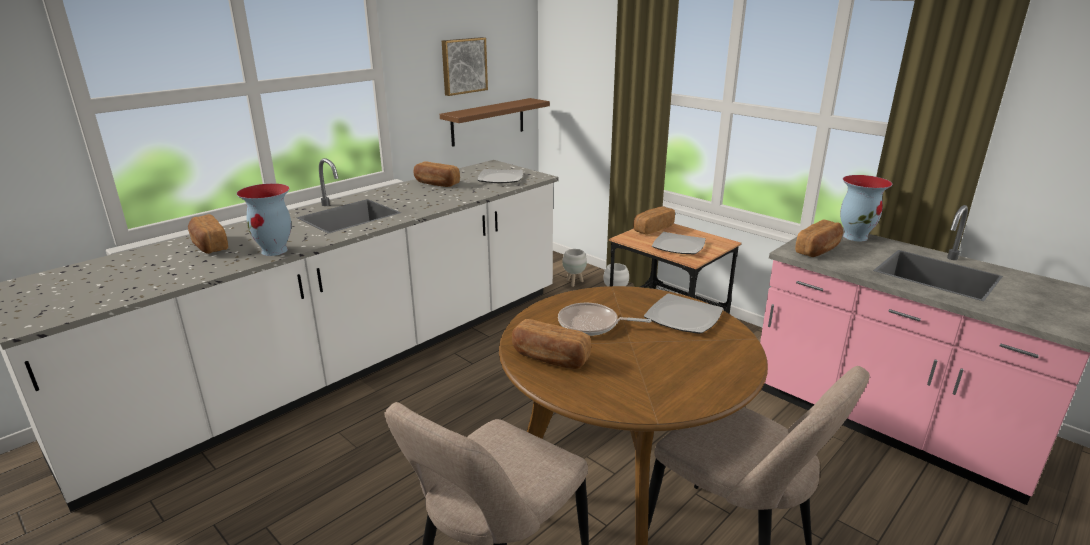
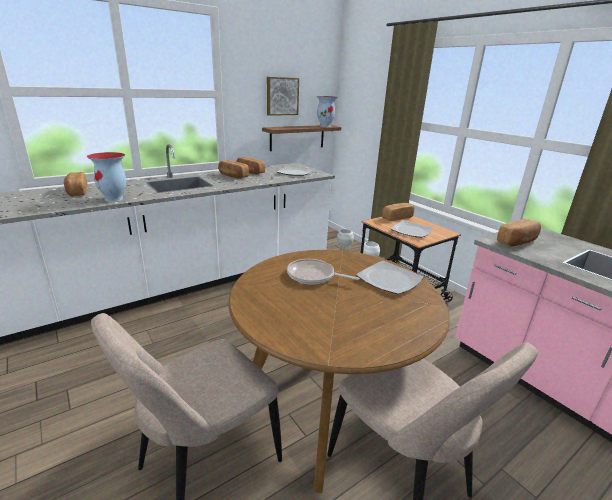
camera: 10 degrees right, 0 degrees up
bread [512,319,591,369] -> bread moved to [218,160,249,179]
vase [840,175,893,241] -> vase moved to [316,96,338,127]

